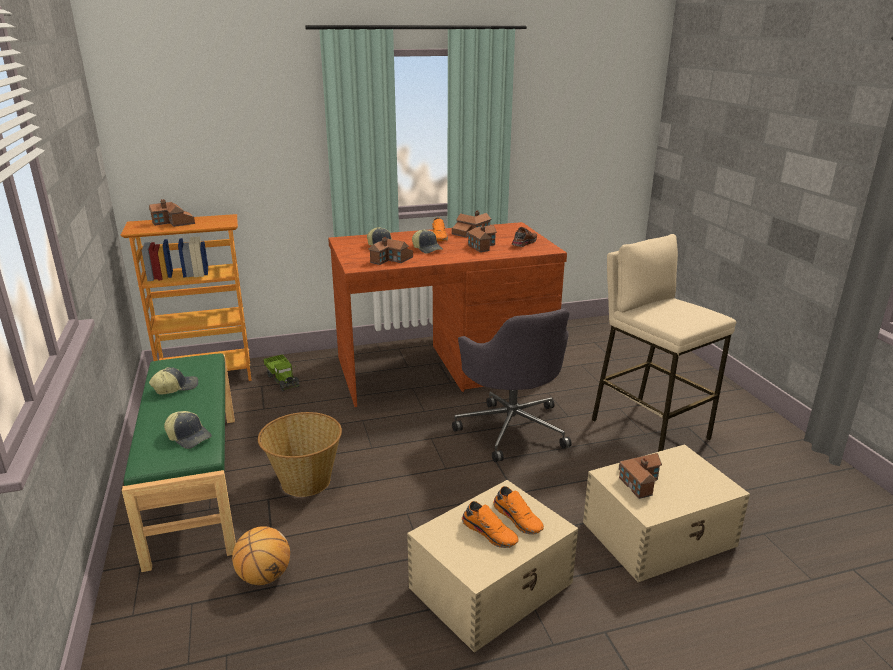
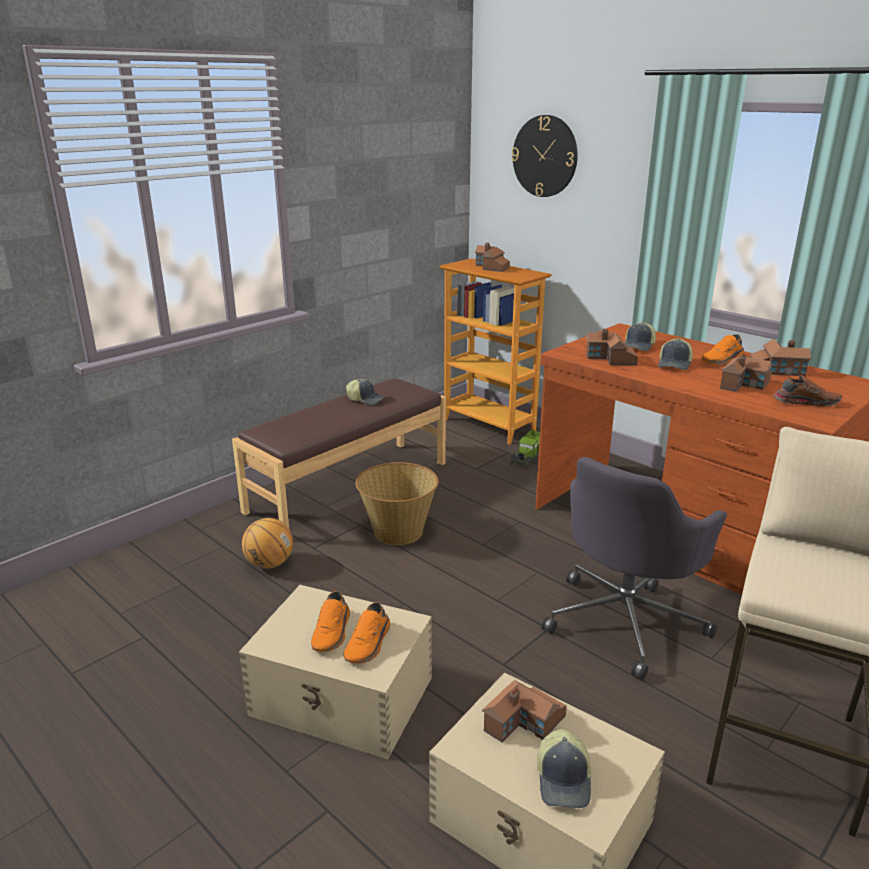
camera: 60 degrees right, 0 degrees up
green bench [122,353,236,572] -> brown bench [232,378,446,528]
cap [164,411,212,449] -> cap moved to [537,729,591,808]
none -> wall clock [511,115,578,197]

